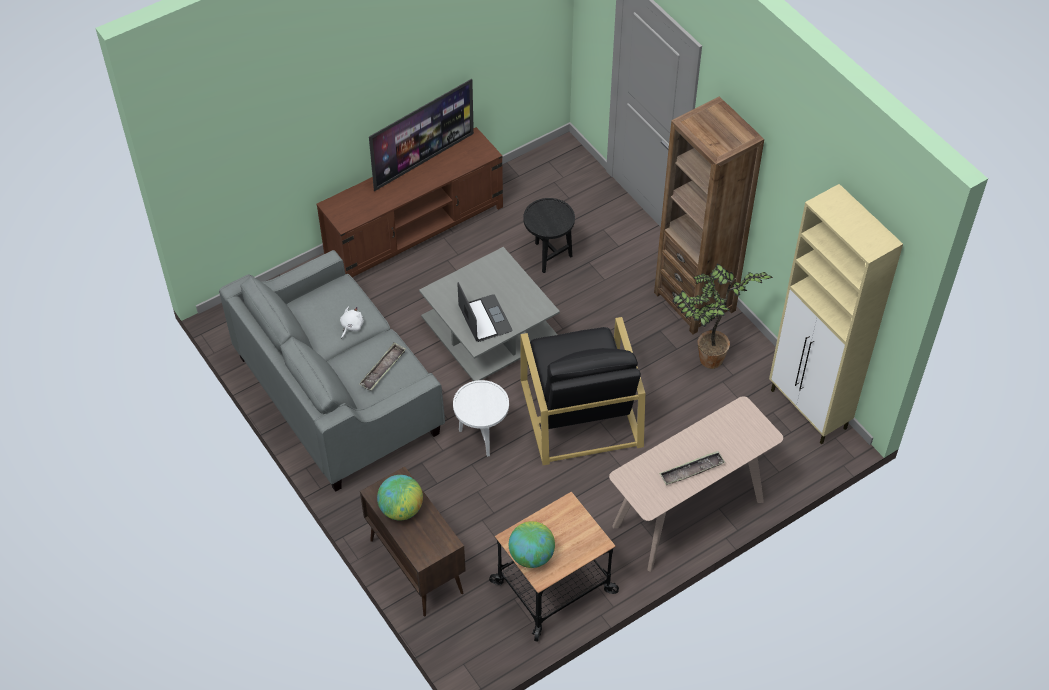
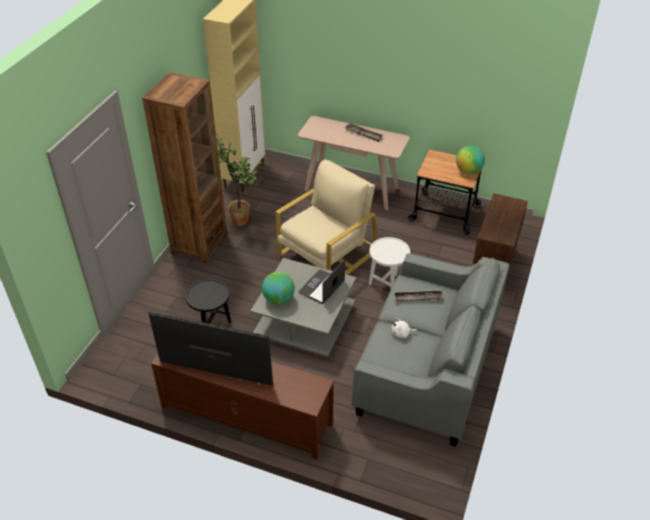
camera: 125 degrees left, 10 degrees down
globe [377,475,423,521] -> globe moved to [262,272,295,305]
black armchair [521,317,645,465] -> beige armchair [276,160,378,275]

